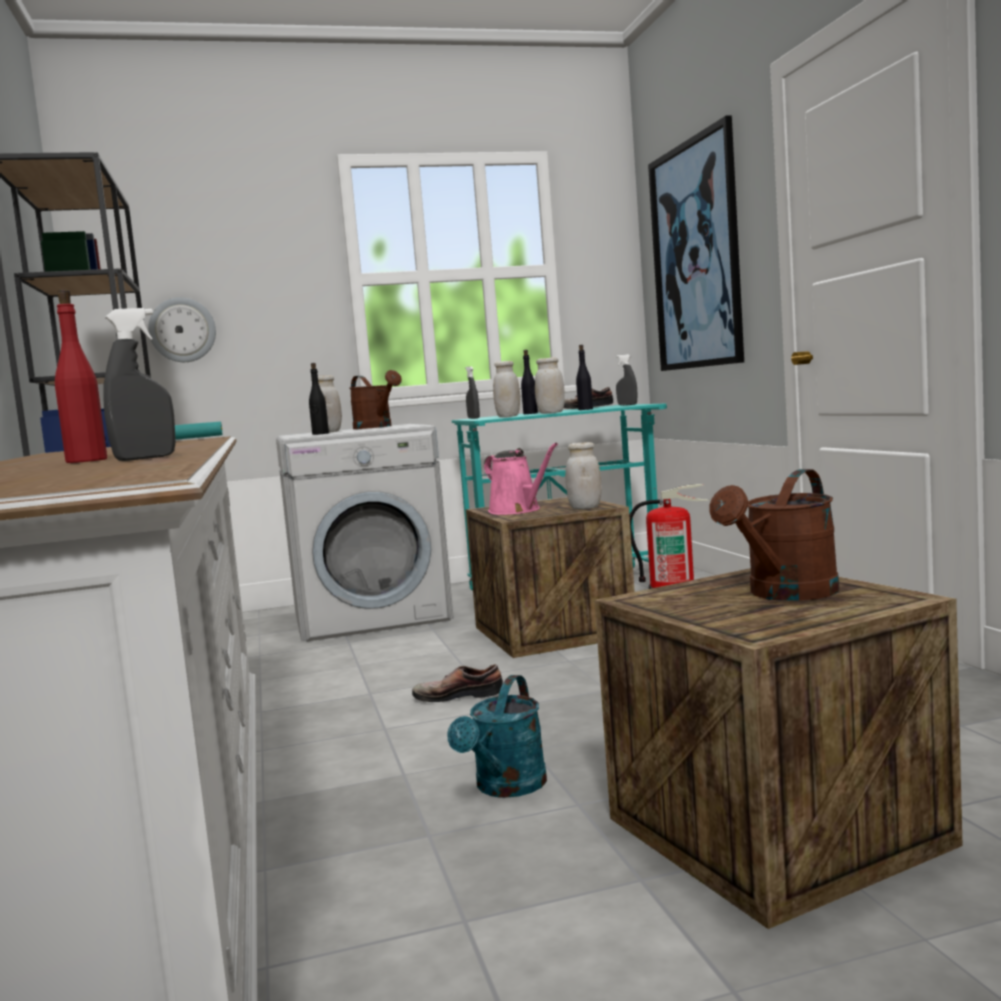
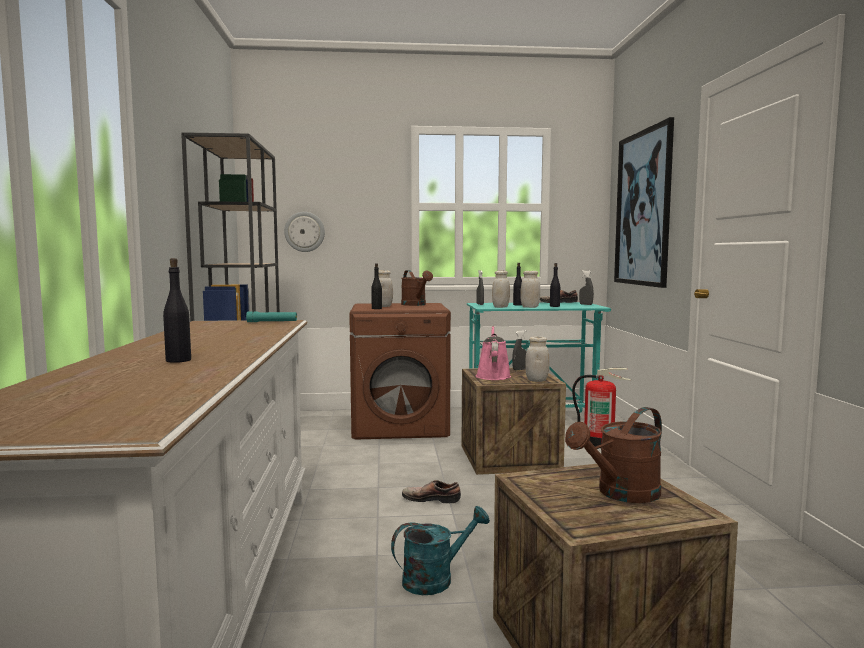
camera: 10 degrees right, 0 degrees up
red bottle [55,289,107,463] -> black bottle [163,258,191,363]
grey spray bottle [103,308,176,461] -> grey spray bottle moved to [512,330,527,370]
white washing machine [276,424,454,641] -> brown washing machine [349,303,451,440]
turquoise watering can [447,675,547,798] -> turquoise watering can turned 150 degrees counterclockwise [391,506,490,595]
pink watering can [484,443,558,515] -> pink watering can turned 150 degrees counterclockwise [476,326,511,380]

